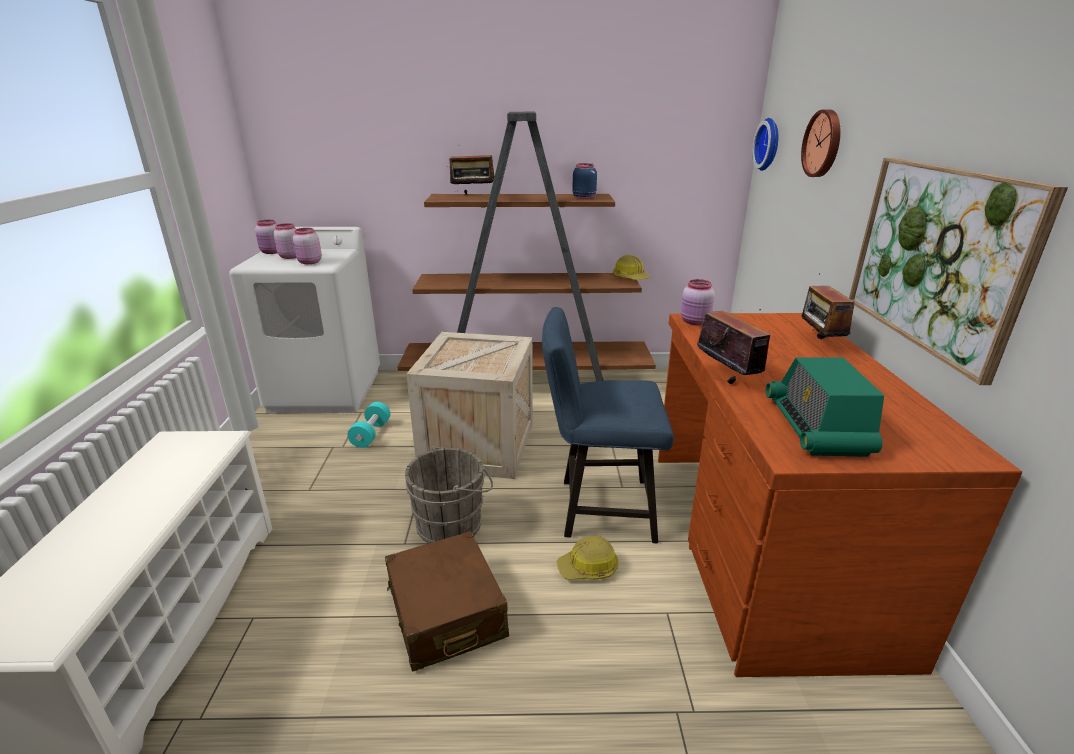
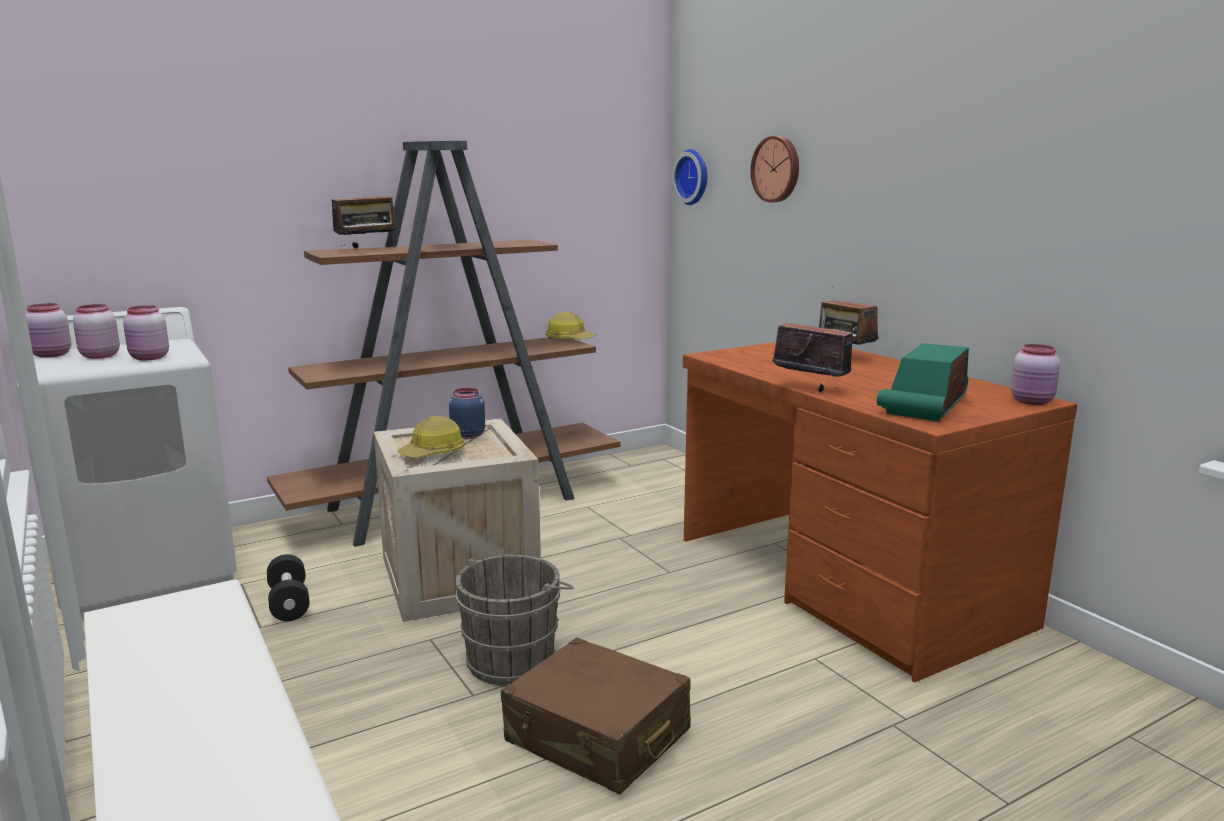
camera: 30 degrees left, 10 degrees down
turquoise dumbbell [347,402,391,448] -> black dumbbell [267,554,310,621]
blue chair [542,307,674,543] -> none
hard hat [556,536,619,580] -> hard hat moved to [397,415,465,458]
blue jar [572,163,597,199] -> blue jar moved to [449,388,485,439]
pink jar [681,279,715,325] -> pink jar moved to [1011,344,1060,405]
radio [766,357,884,457] -> radio turned 60 degrees clockwise [877,343,969,421]
picture [849,158,1068,385] -> none

